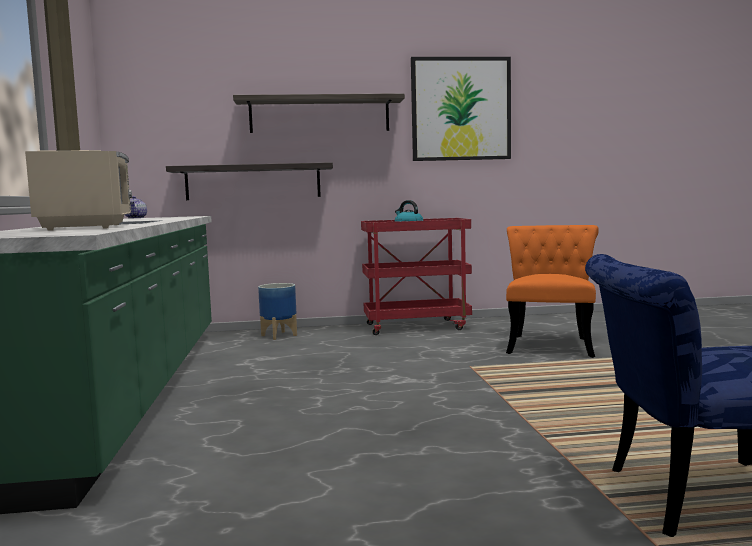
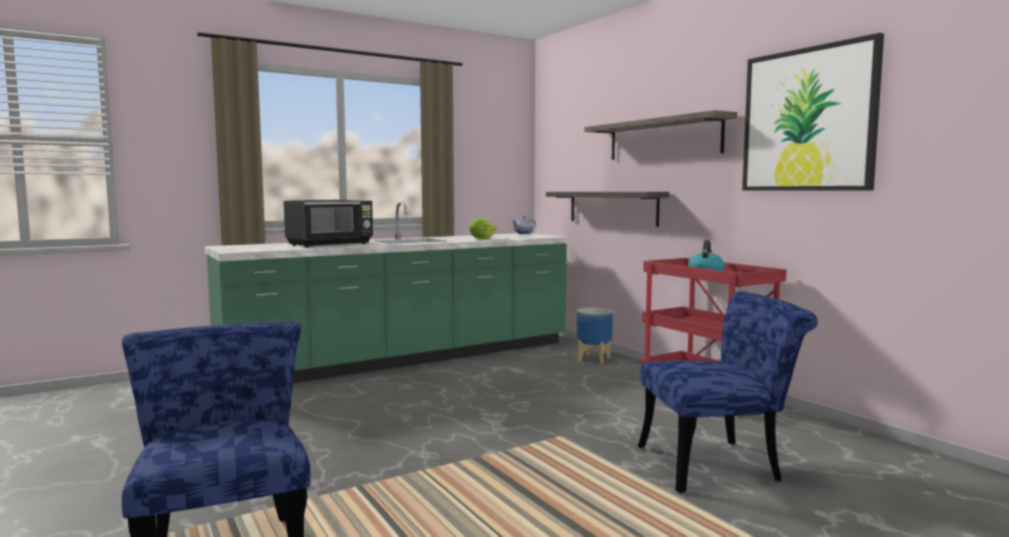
camera: 65 degrees right, 0 degrees up
beige microwave [25,150,132,231] -> black microwave [284,200,373,248]
orange chair [506,225,599,358] -> blue chair [638,291,818,493]
none -> lettuce [469,218,497,239]

